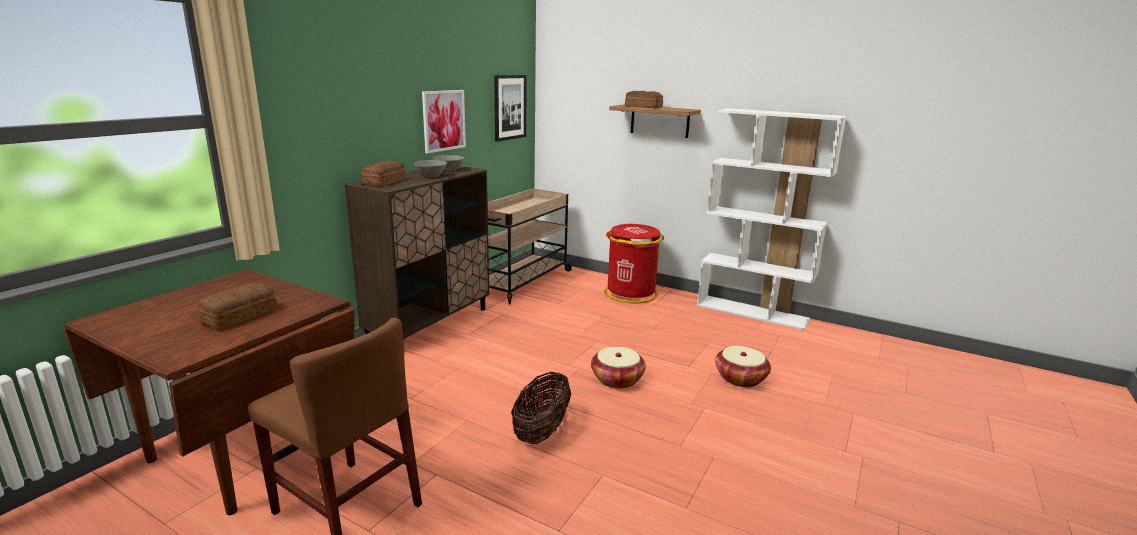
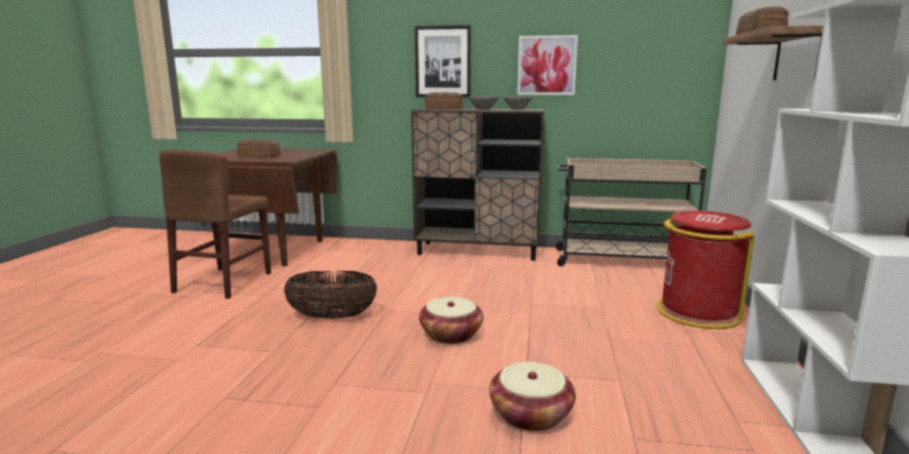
camera: 70 degrees right, 5 degrees down
picture [494,75,526,142] -> picture moved to [415,25,471,97]

